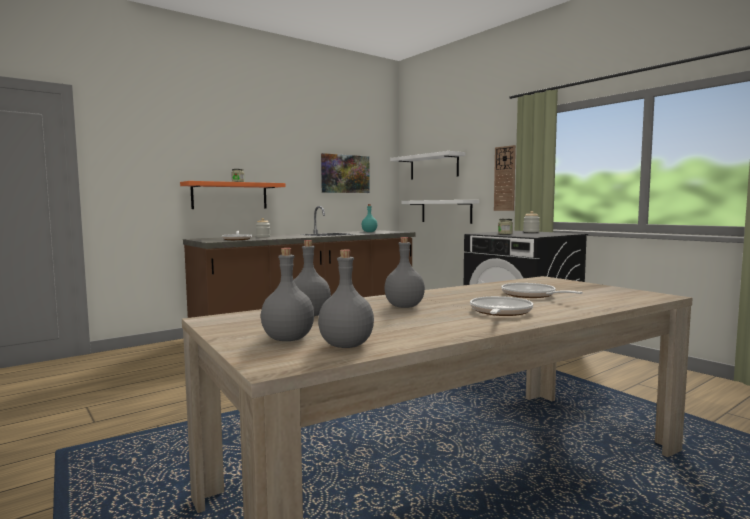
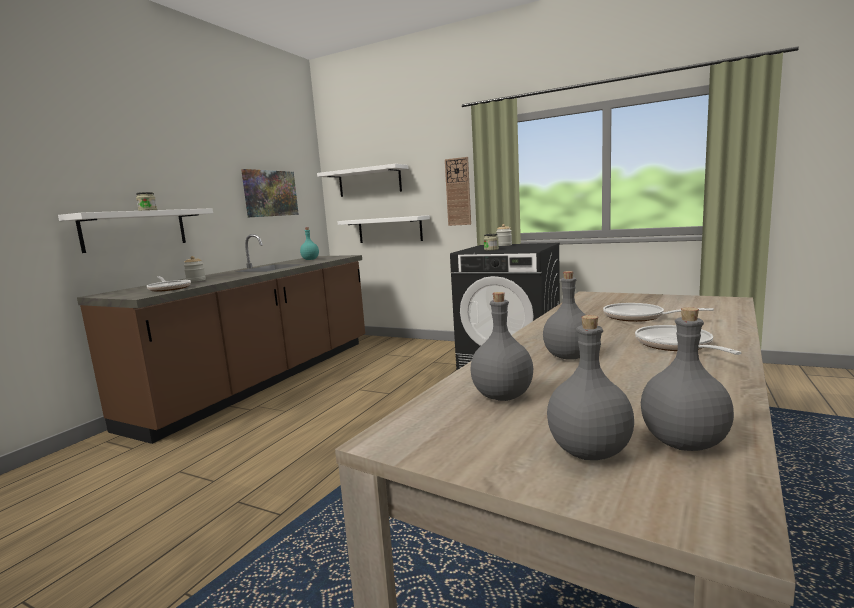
camera: 25 degrees left, 5 degrees up
orange shelf [180,181,286,209] -> white shelf [58,208,213,253]

